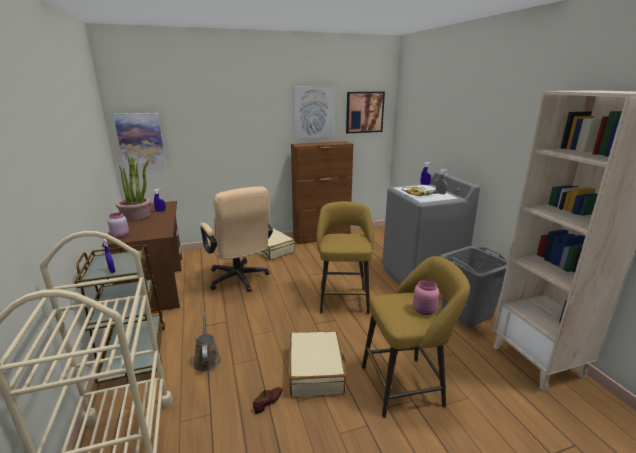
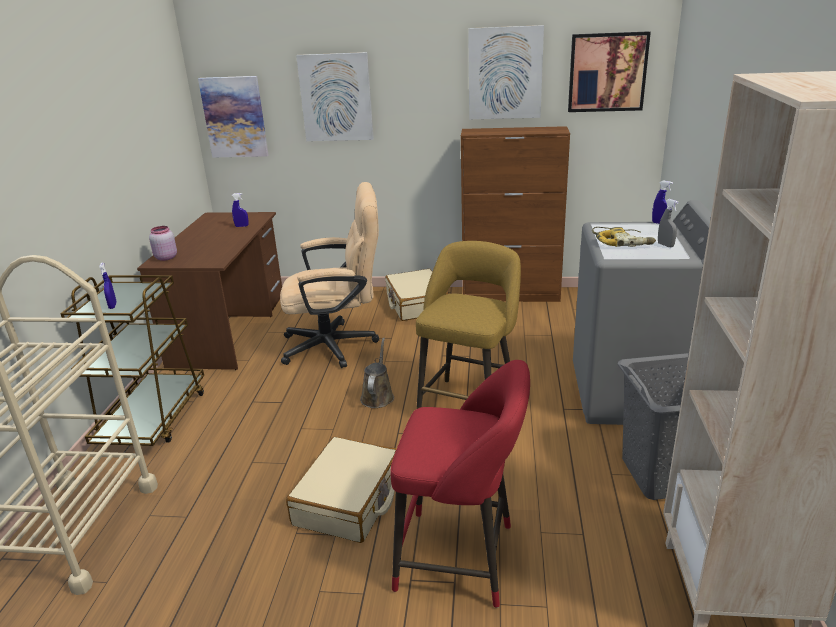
camera: 25 degrees right, 5 degrees up
potted plant [116,157,151,221] -> none
brown watering can [193,312,221,372] -> brown watering can moved to [360,338,394,408]
beige office chair [200,186,273,292] -> beige office chair turned 90 degrees counterclockwise [280,182,379,368]
brown shoe [253,387,283,414] -> none
yellow stool [362,256,470,418] -> red stool [391,360,530,608]
pink jar [413,279,439,315] -> none
none -> picture [296,52,374,141]

